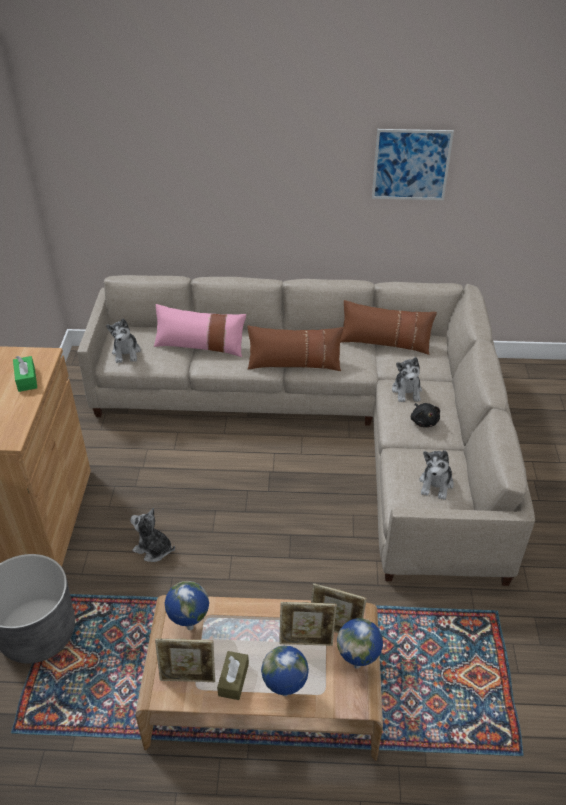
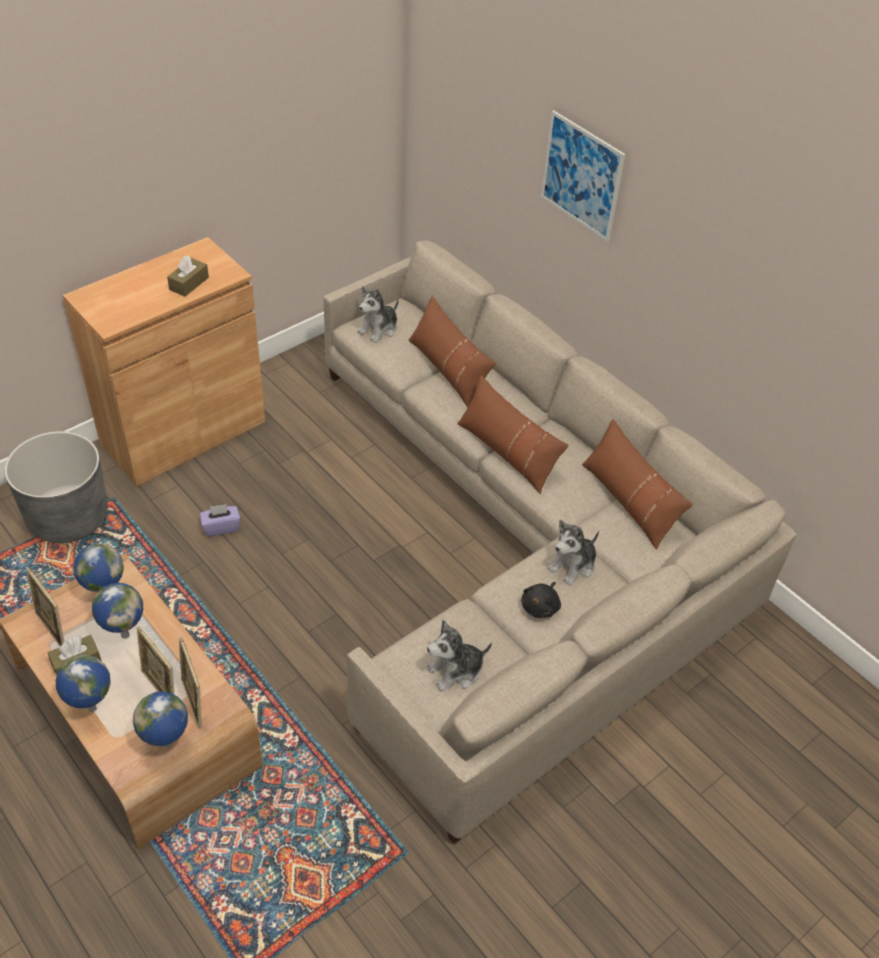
camera: 45 degrees right, 5 degrees up
green tissue box [13,356,37,392] -> brown tissue box [167,256,209,297]
plush toy [130,507,175,562] -> purple tissue box [200,504,241,537]
pink pillow [154,304,246,357] -> brown pillow [408,296,496,407]
picture [372,129,454,200] -> picture moved to [541,110,625,242]
none -> globe [92,583,143,639]

